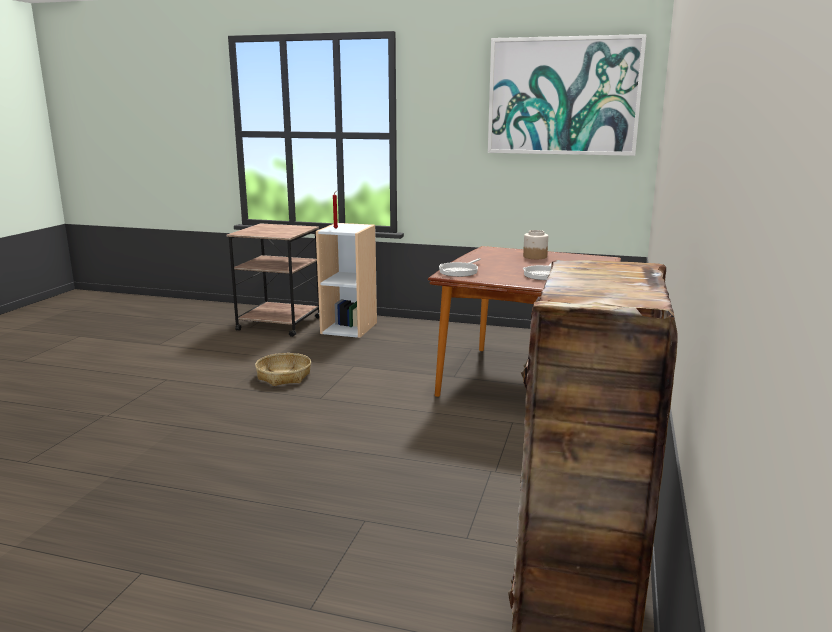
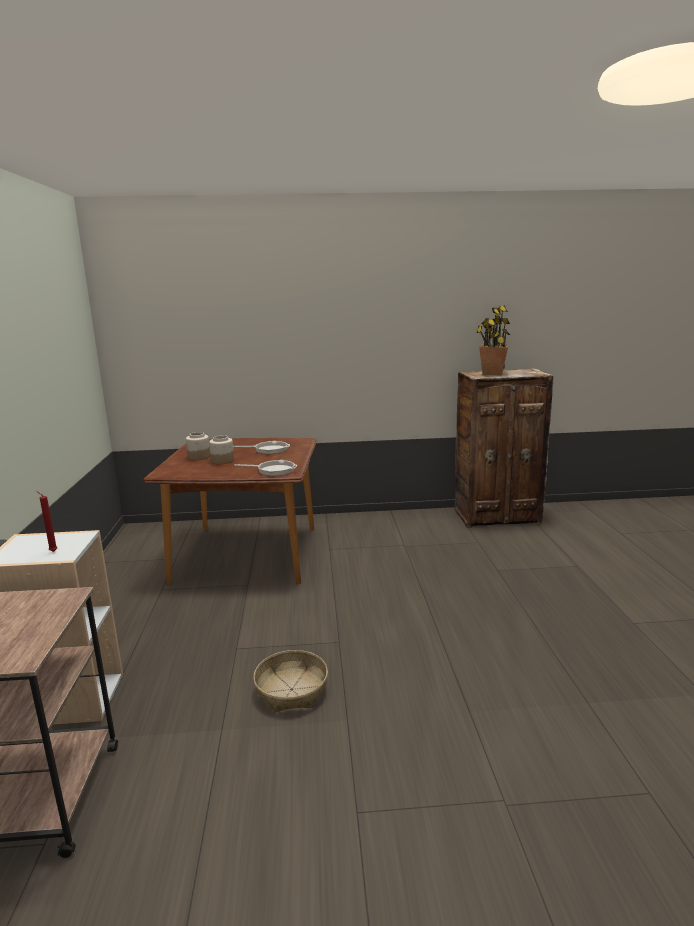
camera: 110 degrees left, 0 degrees up
picture [488,34,647,156] -> none
none -> jar [209,435,234,464]
none -> potted plant [476,306,510,375]

